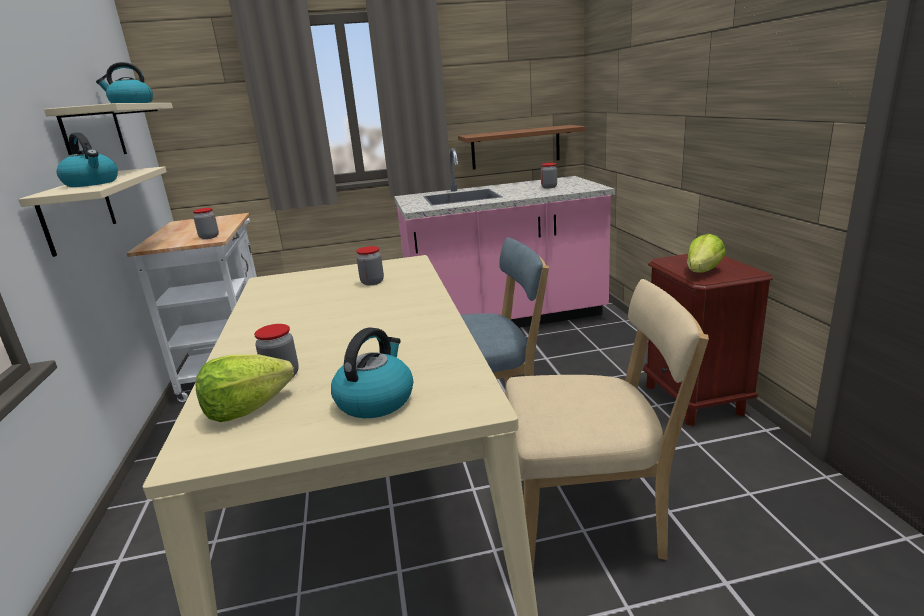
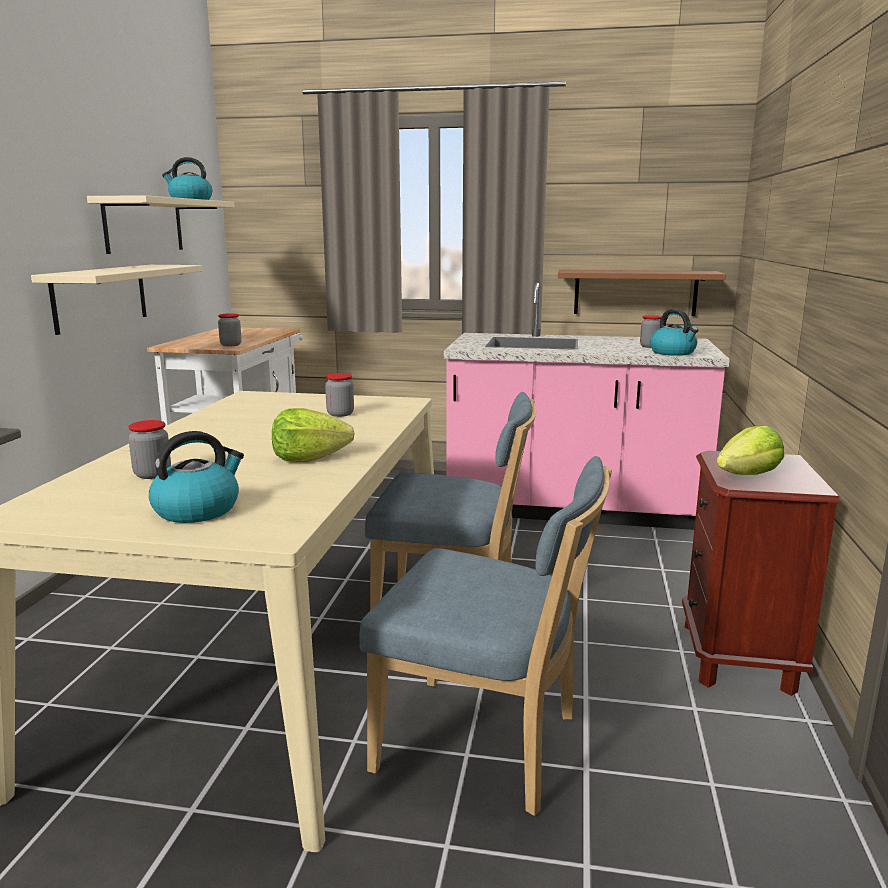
camera: 20 degrees right, 5 degrees down
kettle [57,132,118,187] -> kettle moved to [650,309,698,356]
lettuce [196,355,294,422] -> lettuce moved to [272,408,355,462]
beige chair [505,279,709,571] -> blue chair [359,456,612,816]

